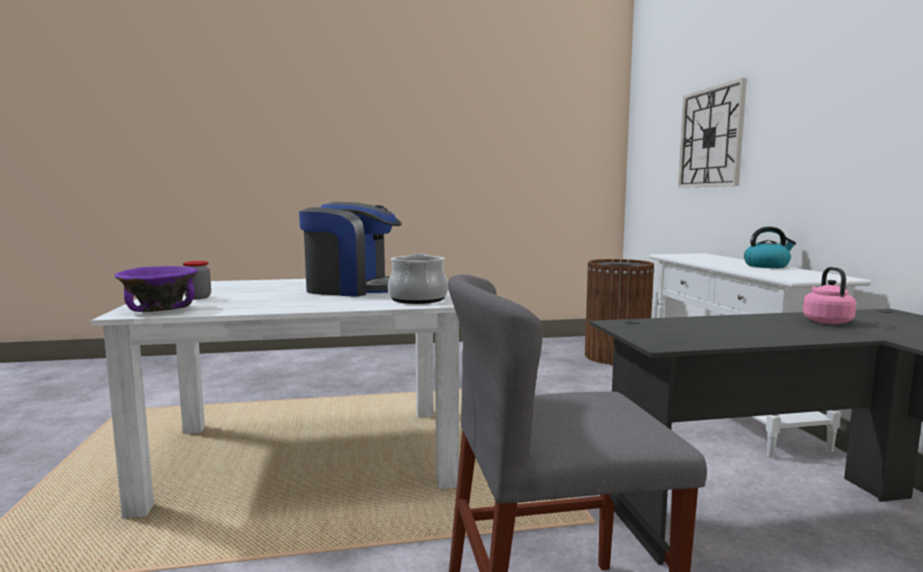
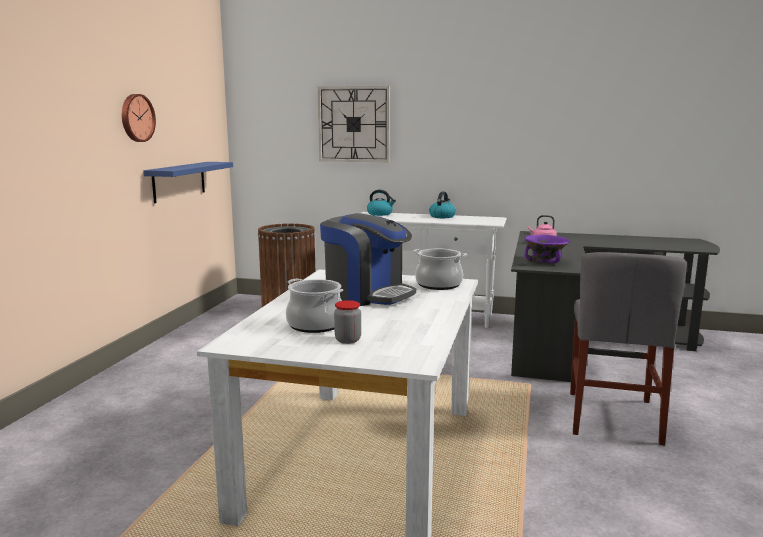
camera: 65 degrees left, 5 degrees up
purple bowl [115,266,198,312] -> purple bowl moved to [524,235,570,264]
coffee machine [299,202,402,297] -> coffee machine turned 90 degrees clockwise [320,213,416,306]
none -> wall clock [122,94,156,142]
none -> blue shelf [143,162,233,203]
none -> cooking pot [286,278,343,333]
none -> kettle [367,190,396,216]

